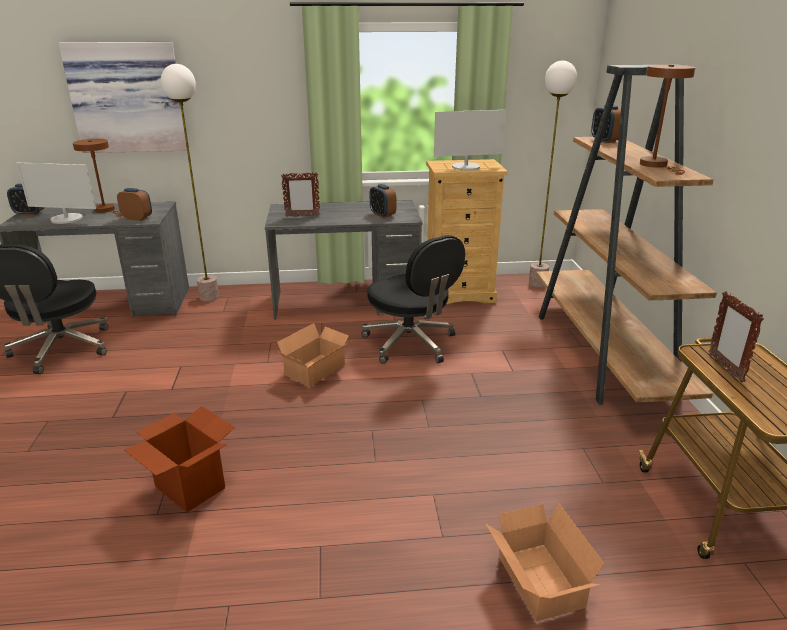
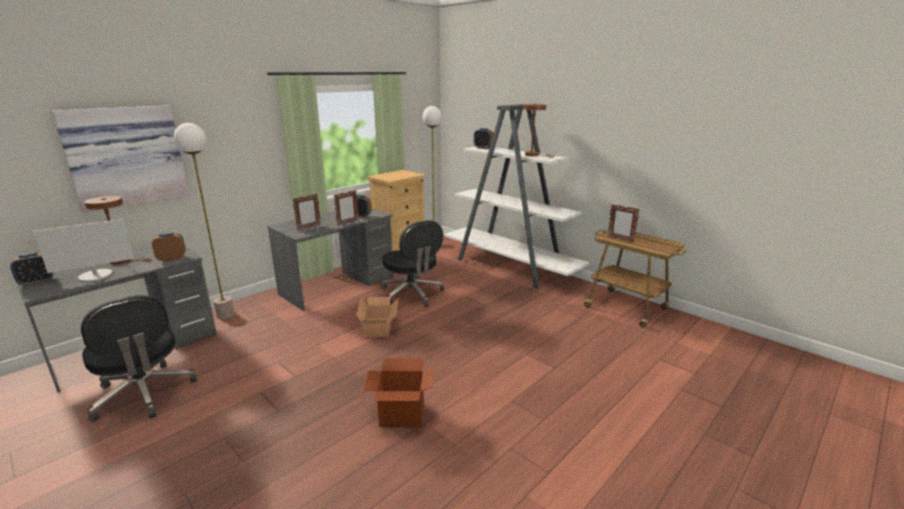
camera: 40 degrees left, 5 degrees down
black office chair [361,235,465,364] -> black office chair turned 45 degrees clockwise [381,220,444,307]
monitor [434,110,505,171] -> none
cardboard box [486,504,604,622] -> none
brown bookcase [536,65,717,405] -> white bookcase [444,104,589,289]
none -> picture frame [334,190,359,226]

